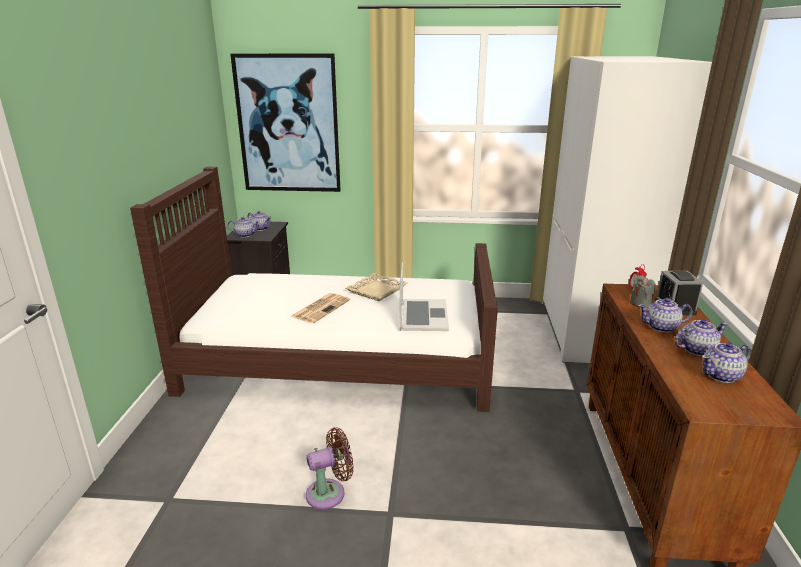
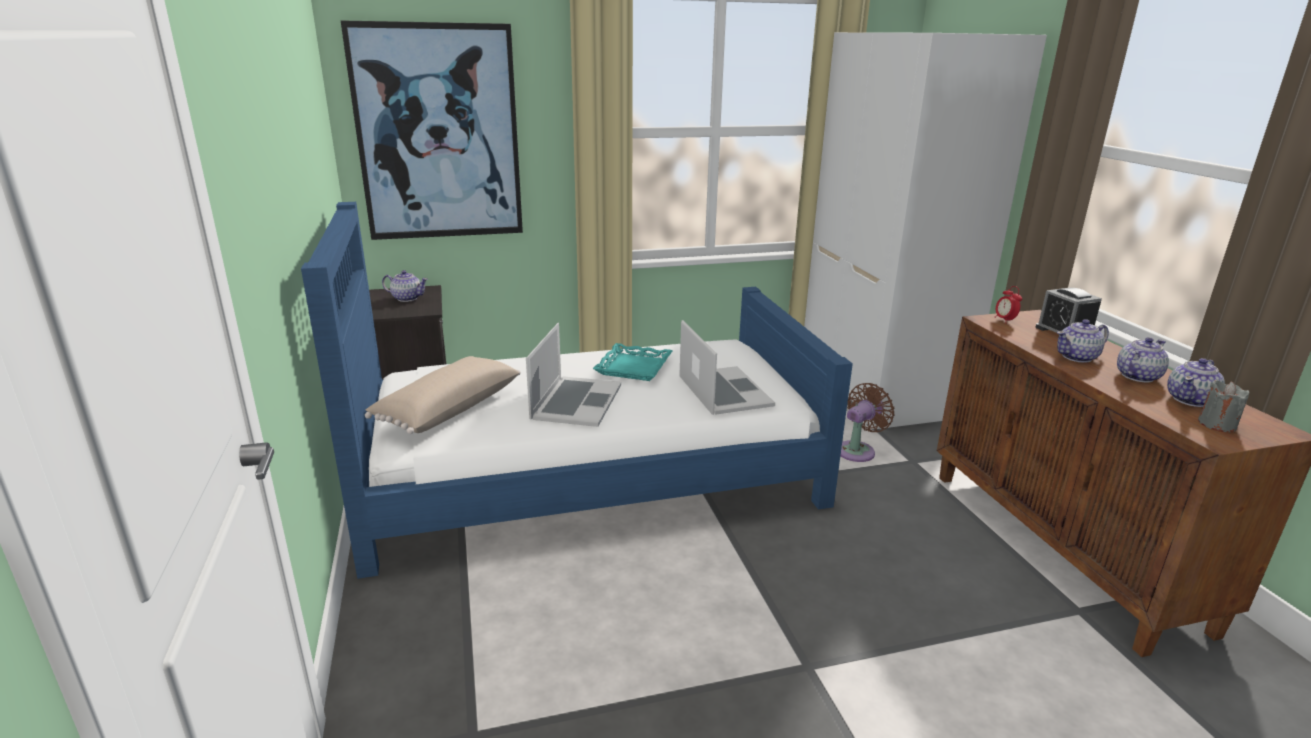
camera: 20 degrees left, 0 degrees up
brown bed [130,167,498,412] -> blue bed [301,202,853,579]
teapot [228,217,260,237] -> none
newspaper [291,293,350,323] -> laptop [526,323,621,427]
brown fan [306,427,354,510] -> brown fan moved to [840,383,894,462]
beige tray [346,273,408,301] -> turquoise tray [593,343,672,381]
grey candle [630,275,656,308] -> grey candle moved to [1198,379,1249,432]
none -> beige pillow [365,356,521,434]

